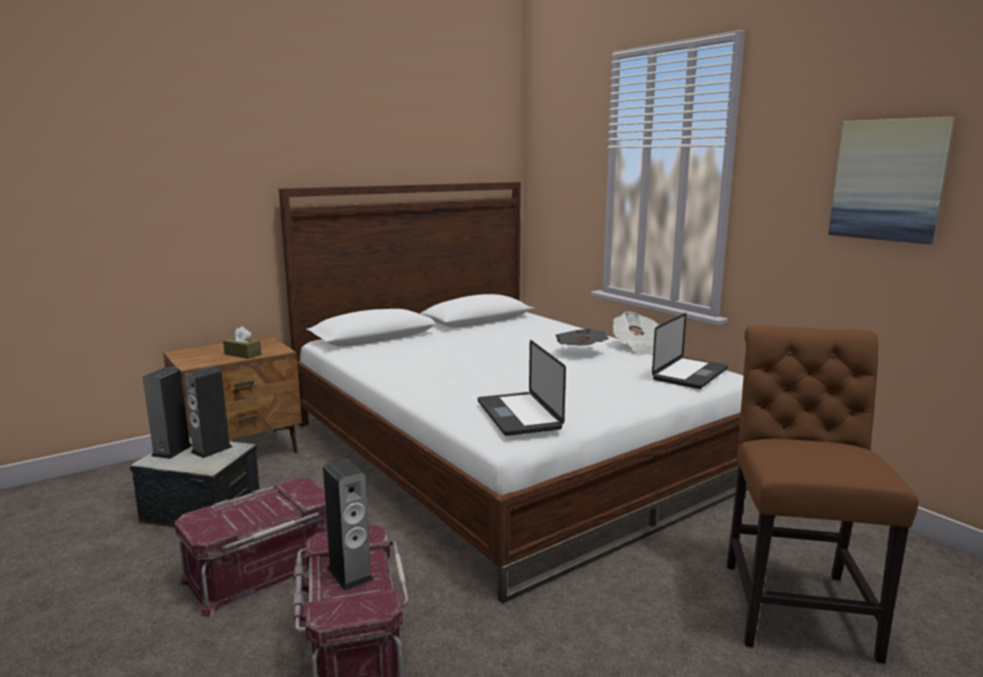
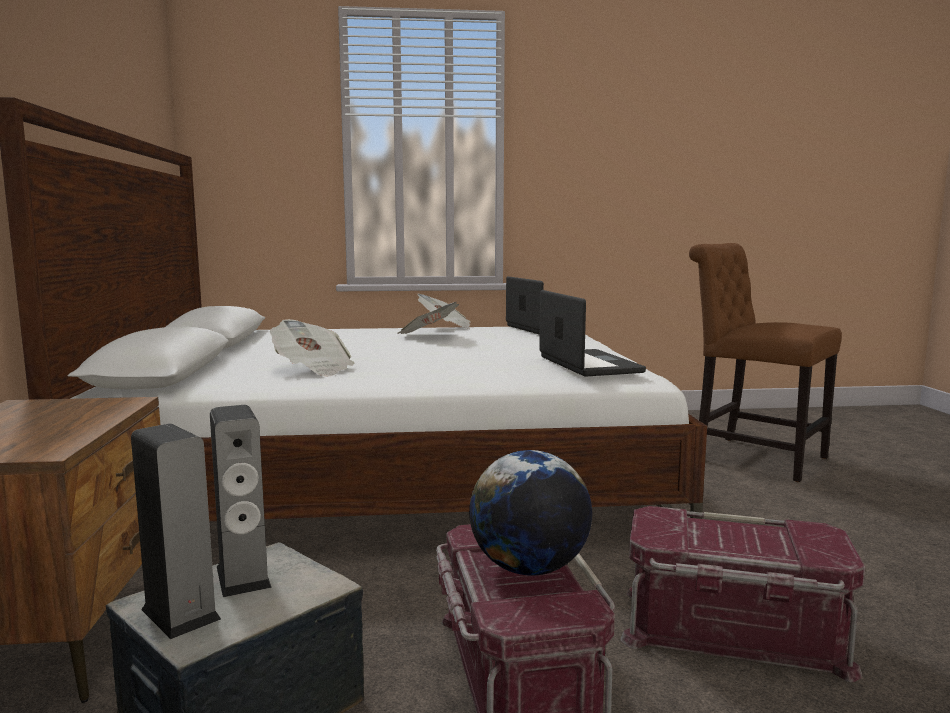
camera: 60 degrees left, 5 degrees down
brown tissue box [223,327,262,359] -> none
speaker [323,458,374,591] -> none
laptop [478,340,566,436] -> laptop turned 120 degrees counterclockwise [539,290,646,377]
picture [828,117,954,244] -> none
none -> newspaper [269,319,355,377]
none -> globe [469,450,592,576]

